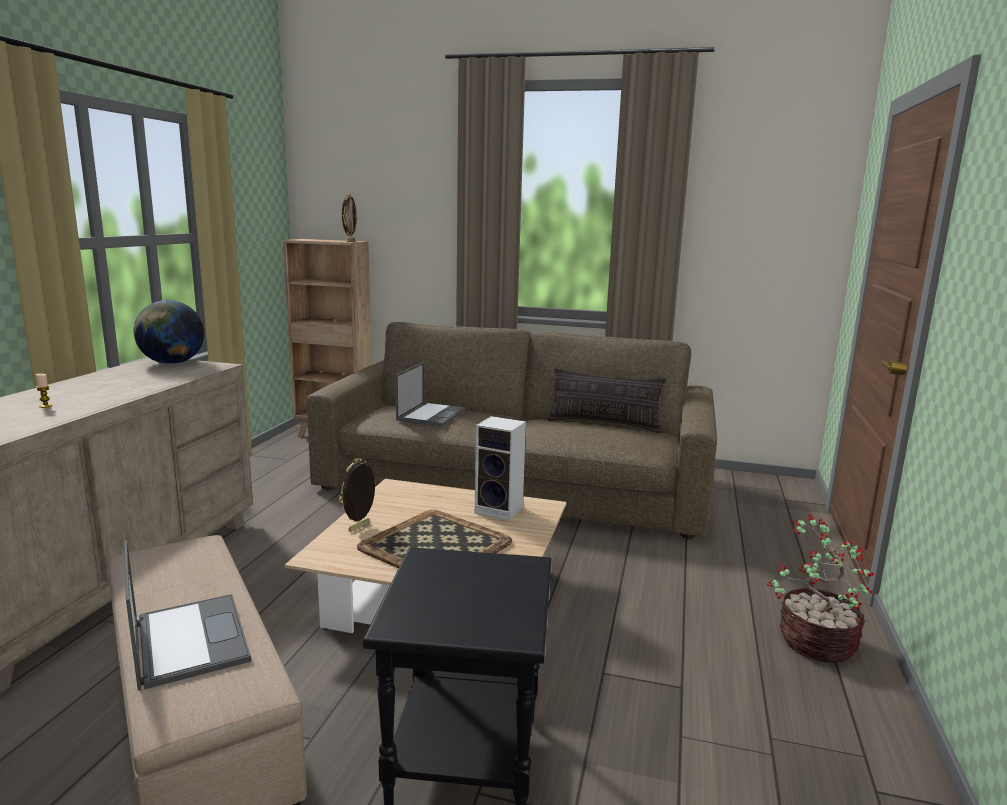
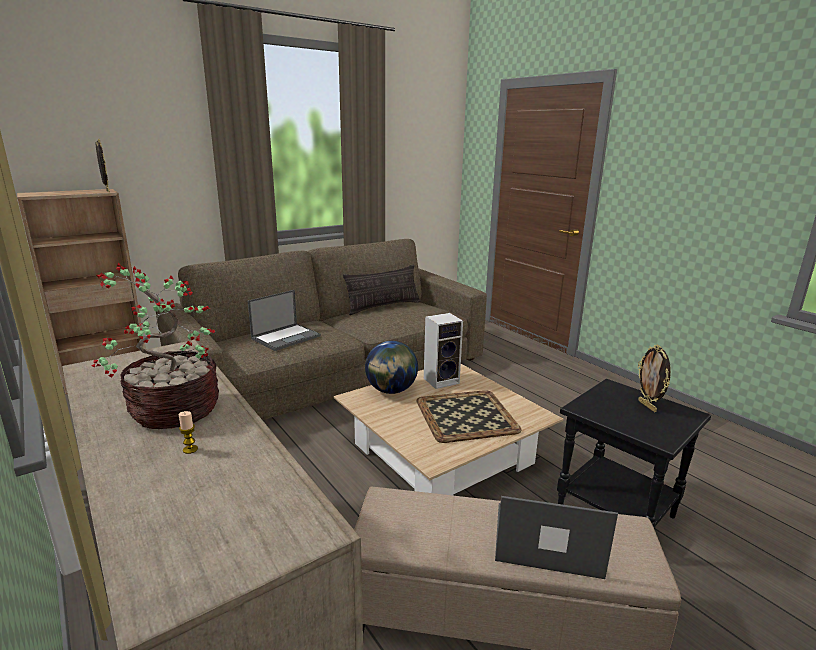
camera: 50 degrees left, 5 degrees up
globe [134,300,204,364] -> globe moved to [365,341,418,394]
picture frame [339,458,376,532] -> picture frame moved to [638,345,671,412]
laptop [395,362,466,427] -> laptop turned 75 degrees clockwise [248,290,321,351]
potted plant [767,514,875,663] -> potted plant moved to [91,263,219,429]

